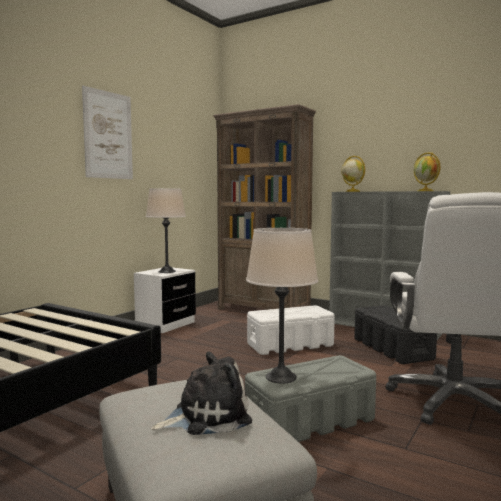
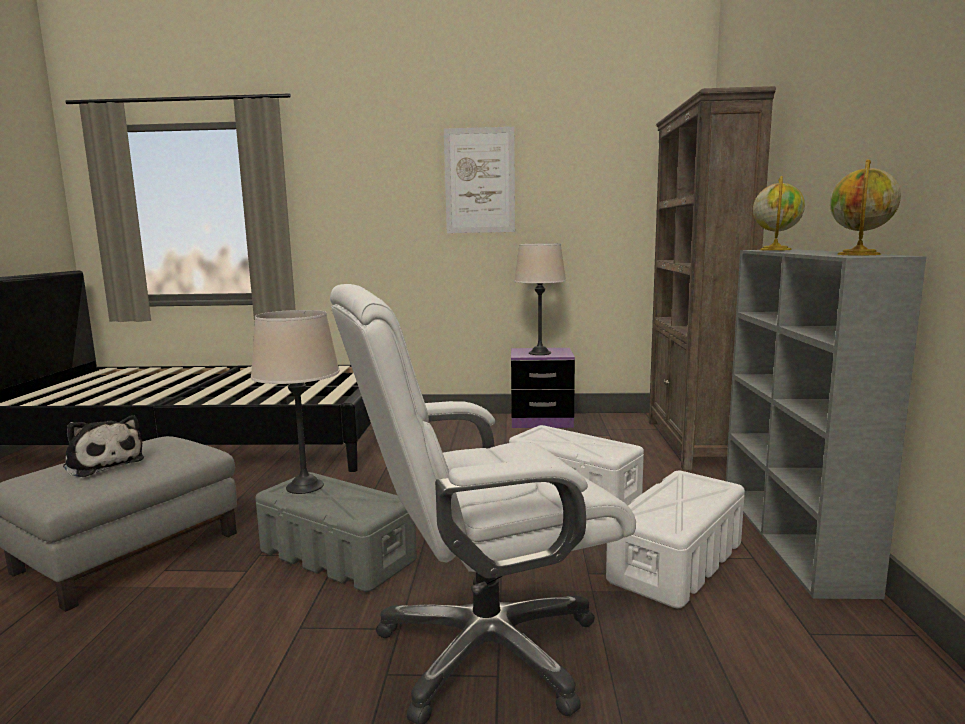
camera: 60 degrees right, 5 degrees up
white nightstand [134,268,196,333] -> purple nightstand [511,348,575,428]
black storage box [354,305,437,364] -> white storage box [606,471,745,608]

